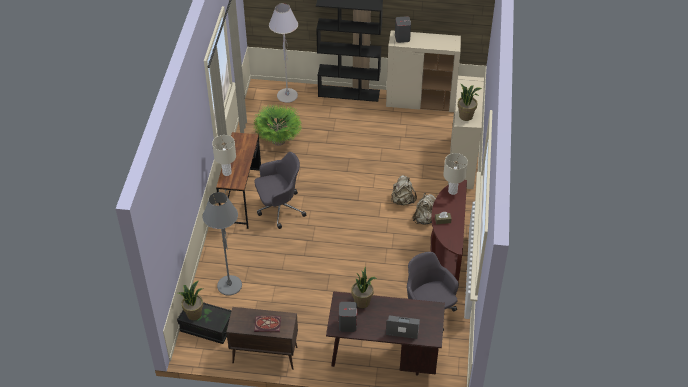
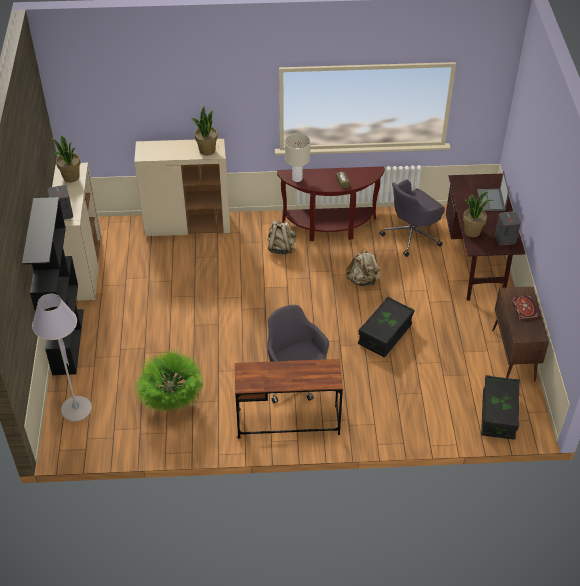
camera: 100 degrees left, 0 degrees up
potted plant [178,281,203,320] -> potted plant moved to [51,136,80,183]
grey floor lamp [203,192,242,296] -> none
beige table lamp [212,135,236,176] -> none
beige backpack [391,175,417,205] -> beige backpack moved to [346,248,381,286]
none -> black storage box [358,296,415,358]

